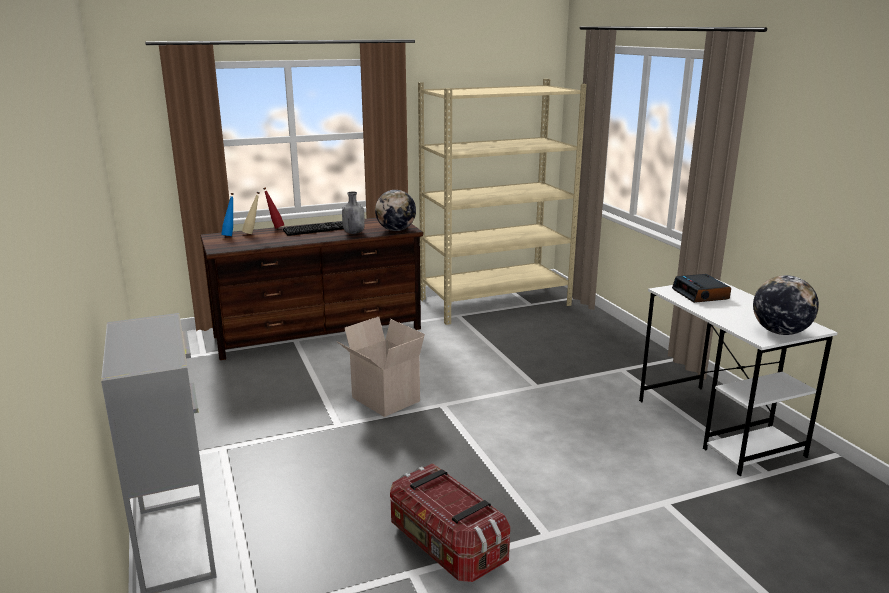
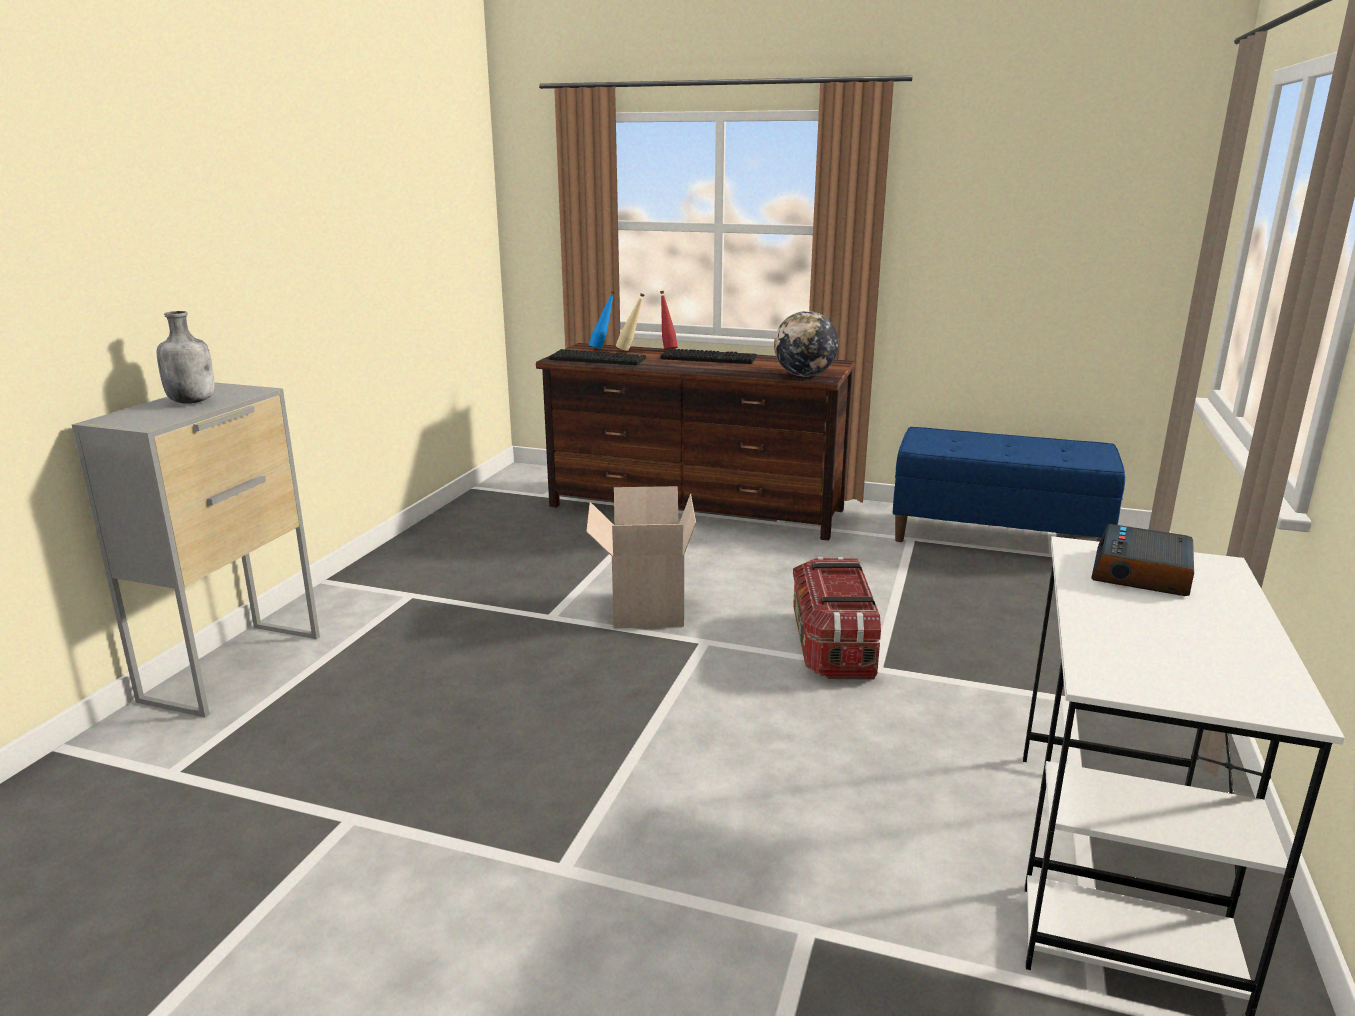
camera: 40 degrees right, 0 degrees up
grey bottle [342,192,365,234] -> grey bottle moved to [157,311,215,404]
storage box [390,463,510,582] -> storage box moved to [793,557,881,680]
beige bookcase [418,79,587,325] -> blue bench [893,427,1125,542]
globe [753,275,819,335] -> none
none -> keyboard [549,349,646,365]

